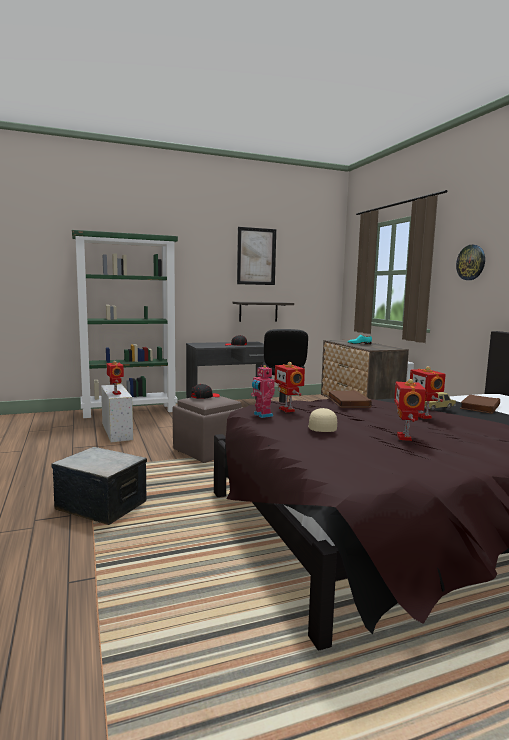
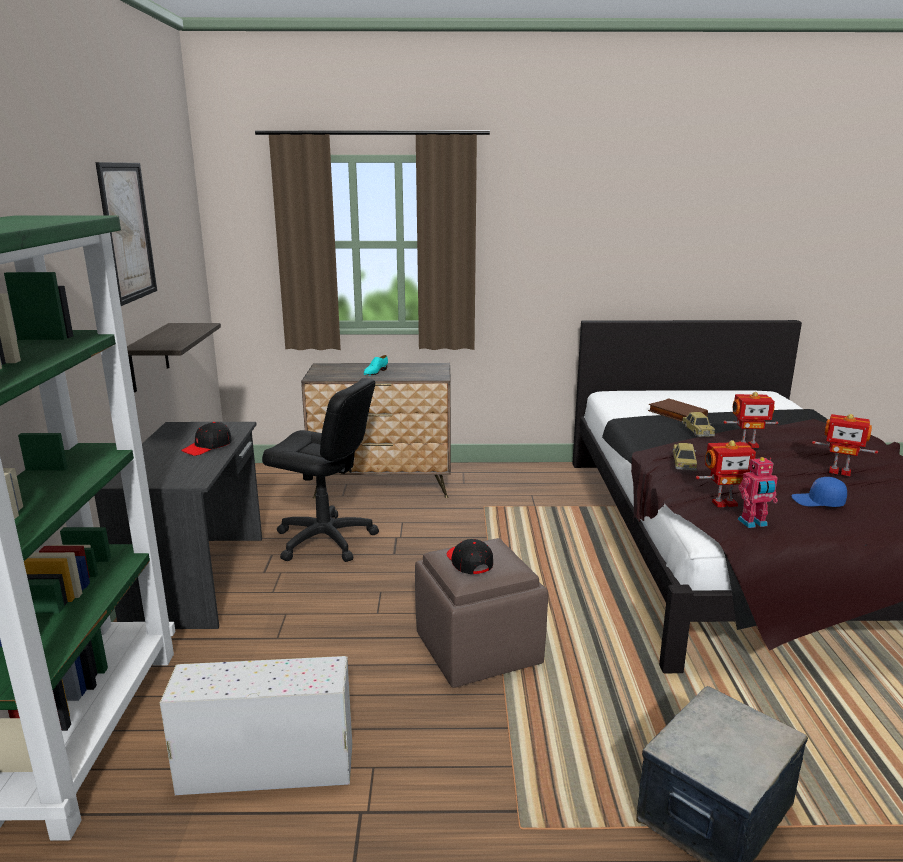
camera: 70 degrees left, 10 degrees up
toy robot [107,361,124,395] -> none
beige cap [308,408,337,432] -> blue cap [791,477,847,507]
brown book [327,390,372,408] -> toy car [673,443,697,471]
wall clock [456,245,485,280] -> none

